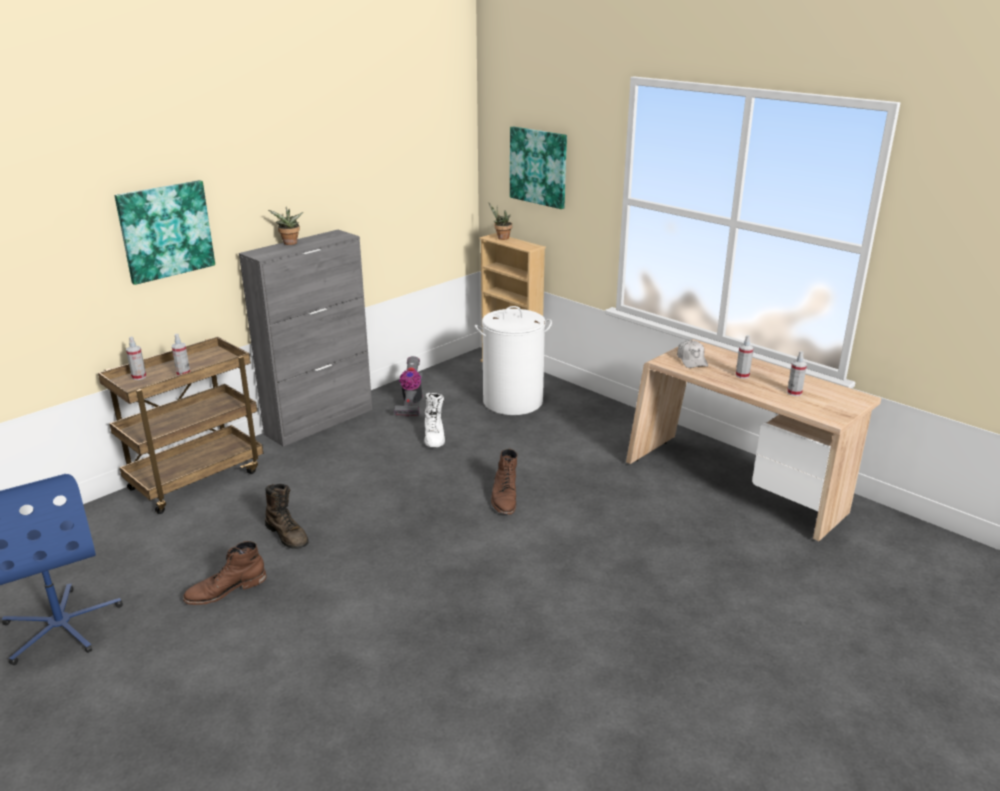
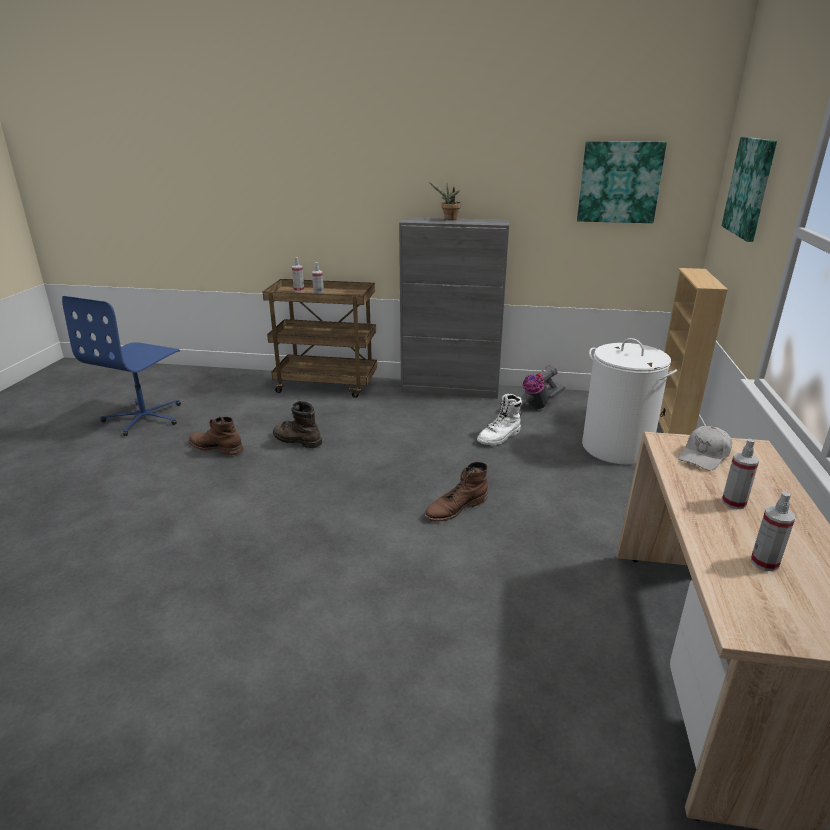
camera: 55 degrees right, 0 degrees up
picture [115,180,215,285] -> picture moved to [577,141,667,223]
brown boot [265,484,309,549] -> brown boot turned 105 degrees clockwise [273,401,322,448]
potted plant [488,202,512,240] -> none

